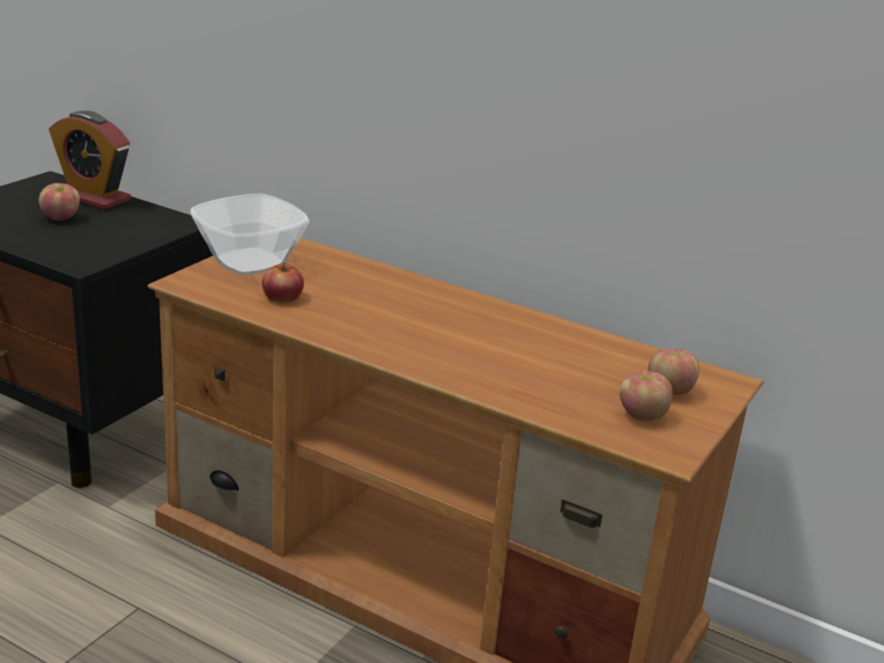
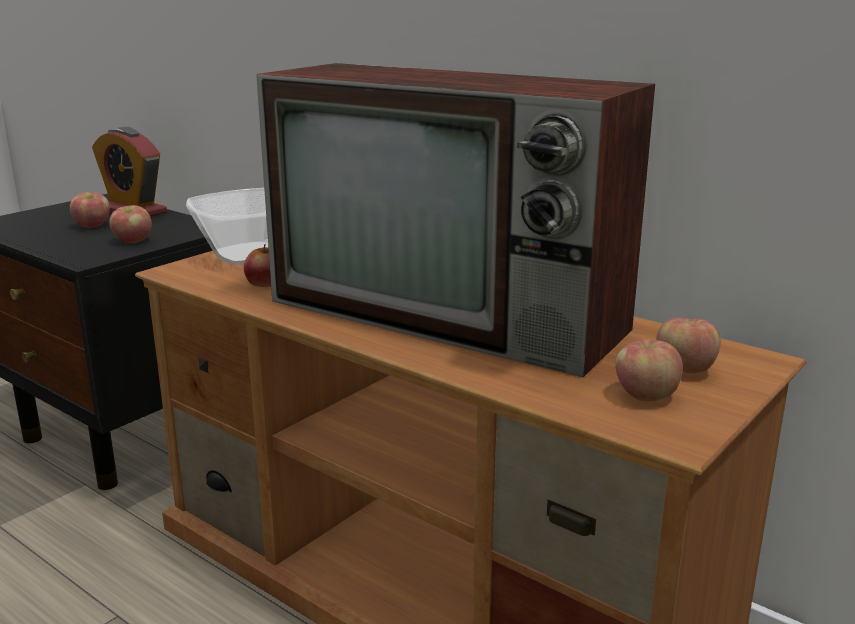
camera: 10 degrees right, 5 degrees down
none -> apple [109,205,152,243]
none -> television [256,63,655,377]

